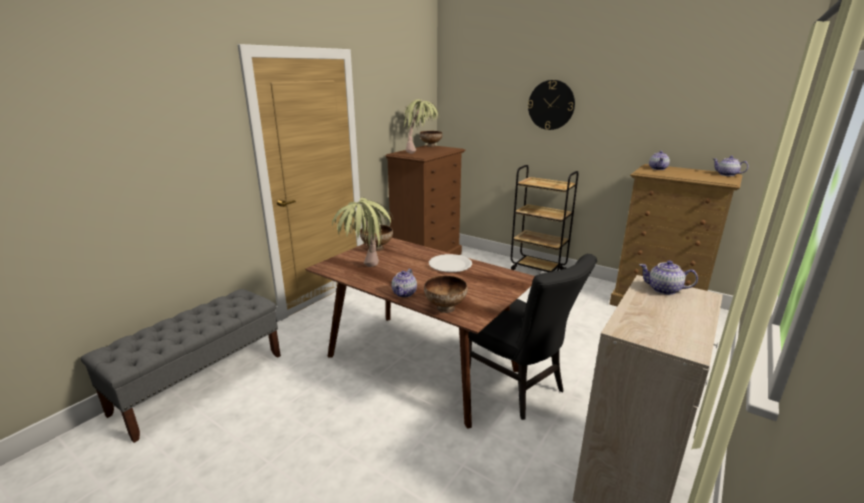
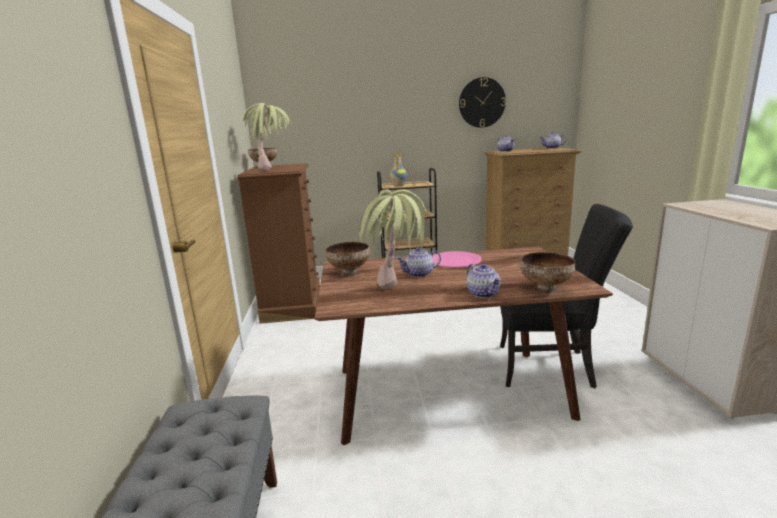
camera: 40 degrees left, 5 degrees down
white plate [429,254,472,272] -> pink plate [432,251,482,268]
wall clock [528,80,575,130] -> wall clock moved to [459,77,506,128]
teapot [639,260,698,295] -> teapot moved to [396,247,441,277]
none -> vase [390,154,407,187]

